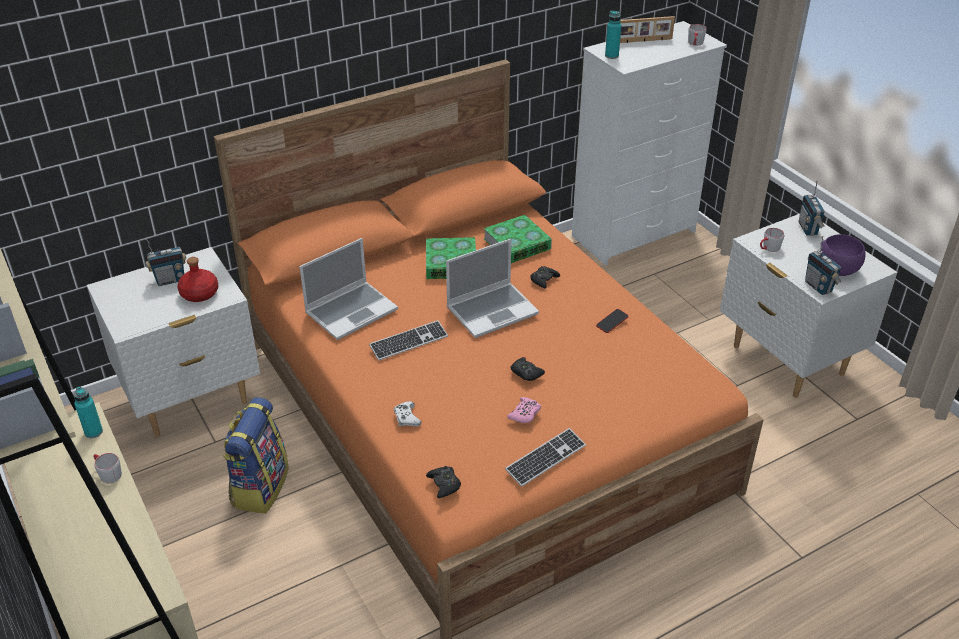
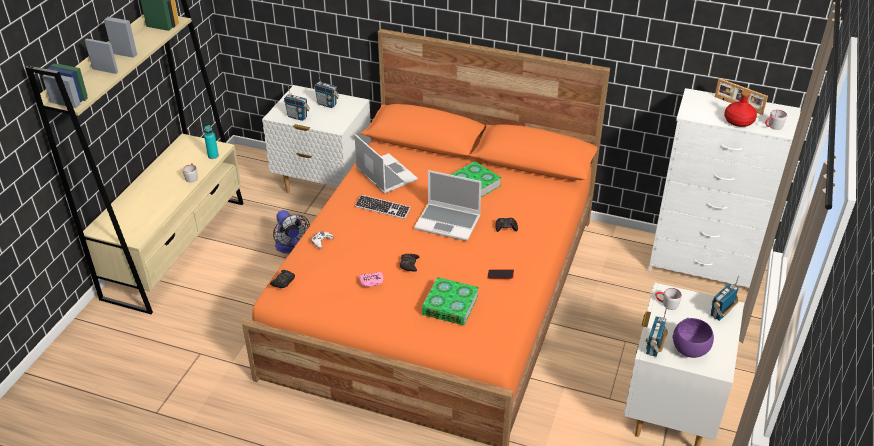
camera: 50 degrees right, 0 degrees up
red bottle [177,257,218,302] -> red bottle moved to [724,91,757,127]
backpack [222,397,289,513] -> fan [273,210,310,254]
laptop [299,238,398,340] -> laptop turned 135 degrees counterclockwise [354,134,418,194]
book [484,215,552,263] -> book moved to [422,277,479,326]
keyboard [505,428,586,487] -> none
turquoise bottle [605,11,622,59] -> none
none -> radio [284,84,310,121]

